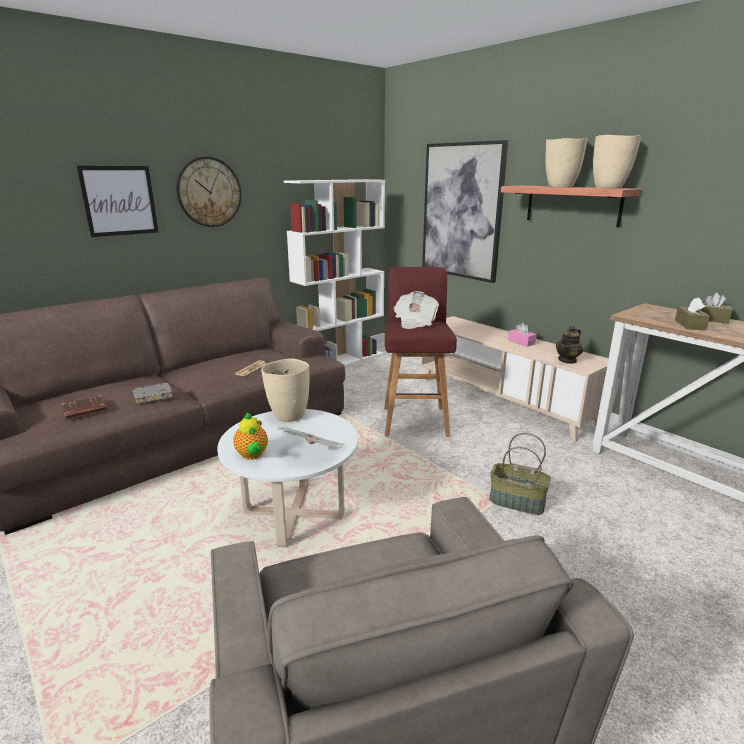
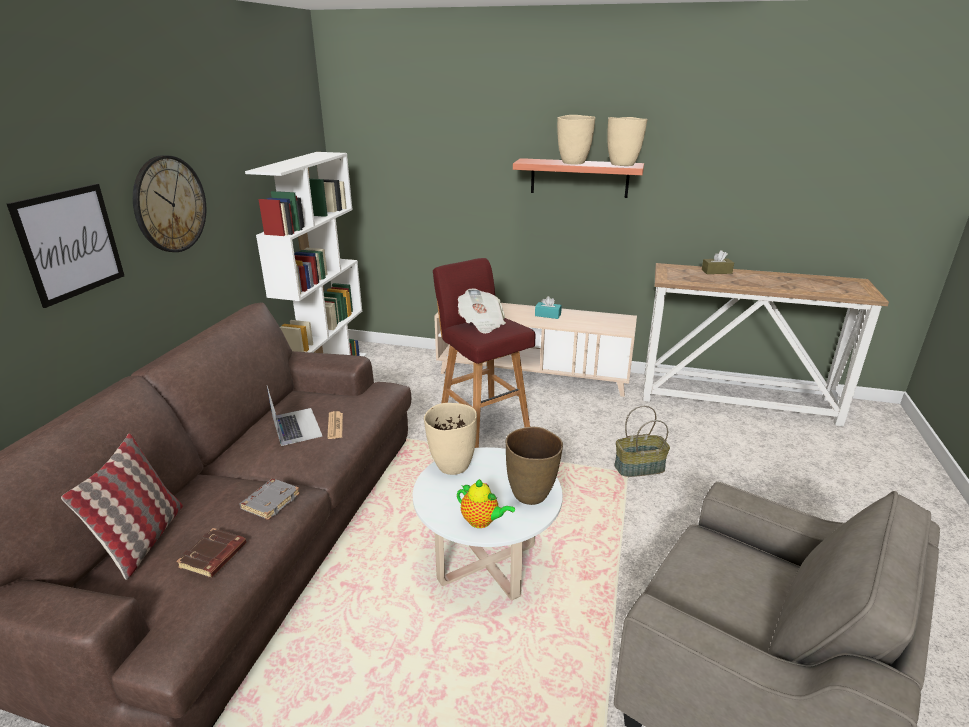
camera: 35 degrees left, 5 degrees up
newspaper [278,427,345,449] -> brown vase [506,427,563,505]
picture [422,140,508,283] -> none
pink tissue box [508,323,537,347] -> turquoise tissue box [535,296,562,319]
teapot [556,326,583,364] -> none
brown tissue box [675,297,710,330] -> none
none -> pillow [61,434,183,580]
none -> laptop [267,386,322,446]

